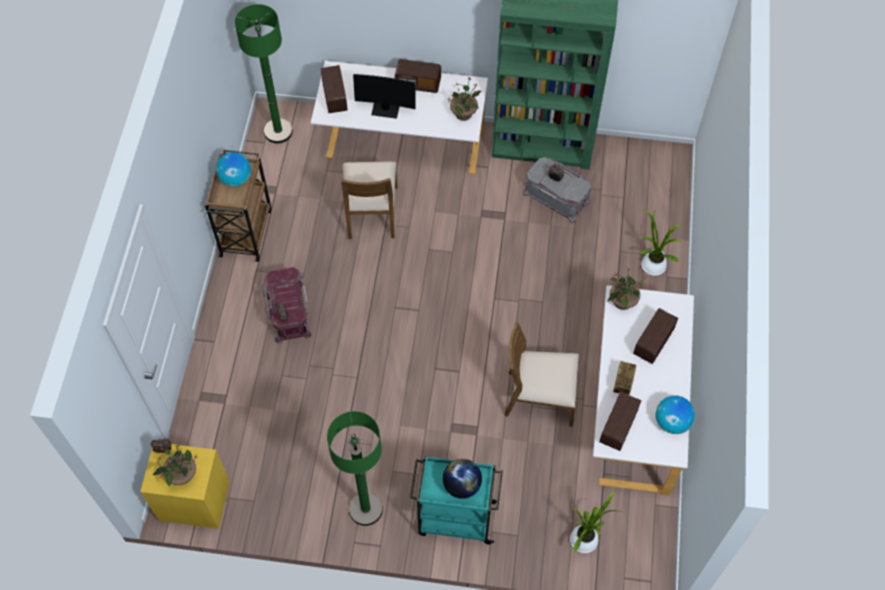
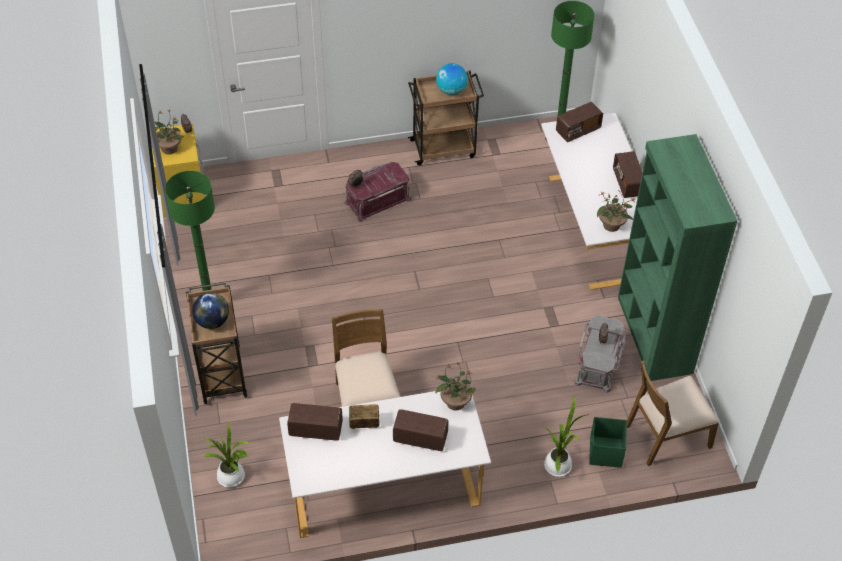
camera: 70 degrees right, 10 degrees down
brown chair [341,161,398,239] -> brown chair moved to [627,361,719,466]
monitor [353,74,415,119] -> none
turquoise cart [410,456,503,544] -> brown cart [186,282,247,404]
globe [655,395,695,434] -> none
none -> green storage box [589,417,627,468]

